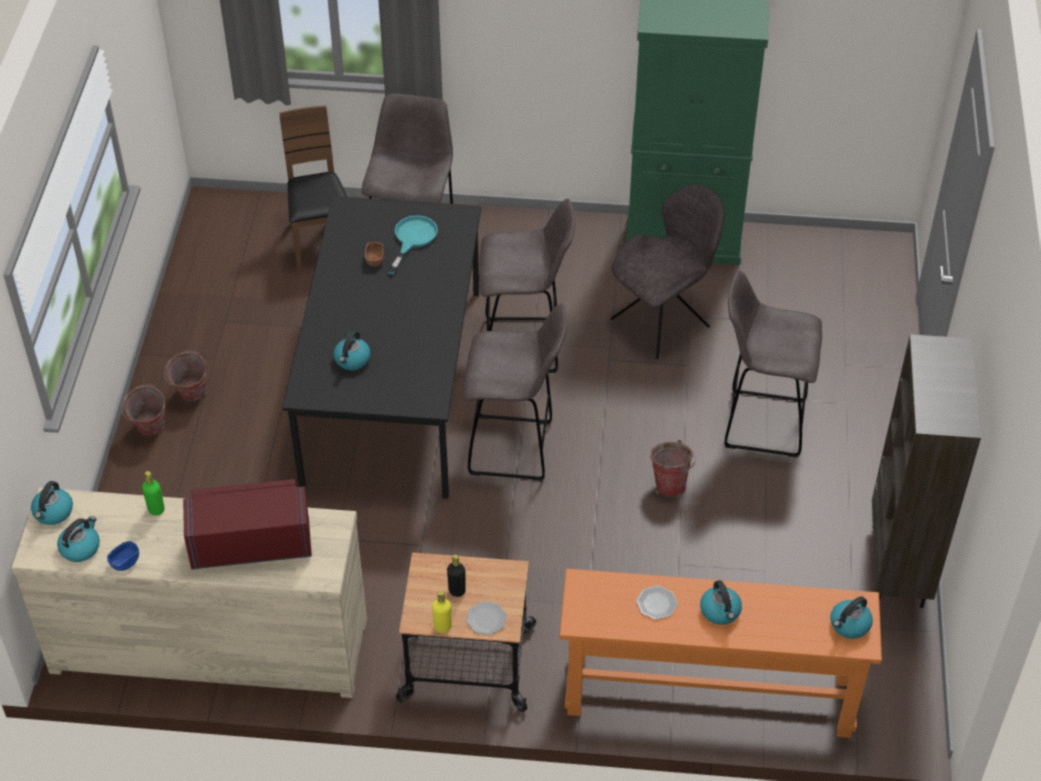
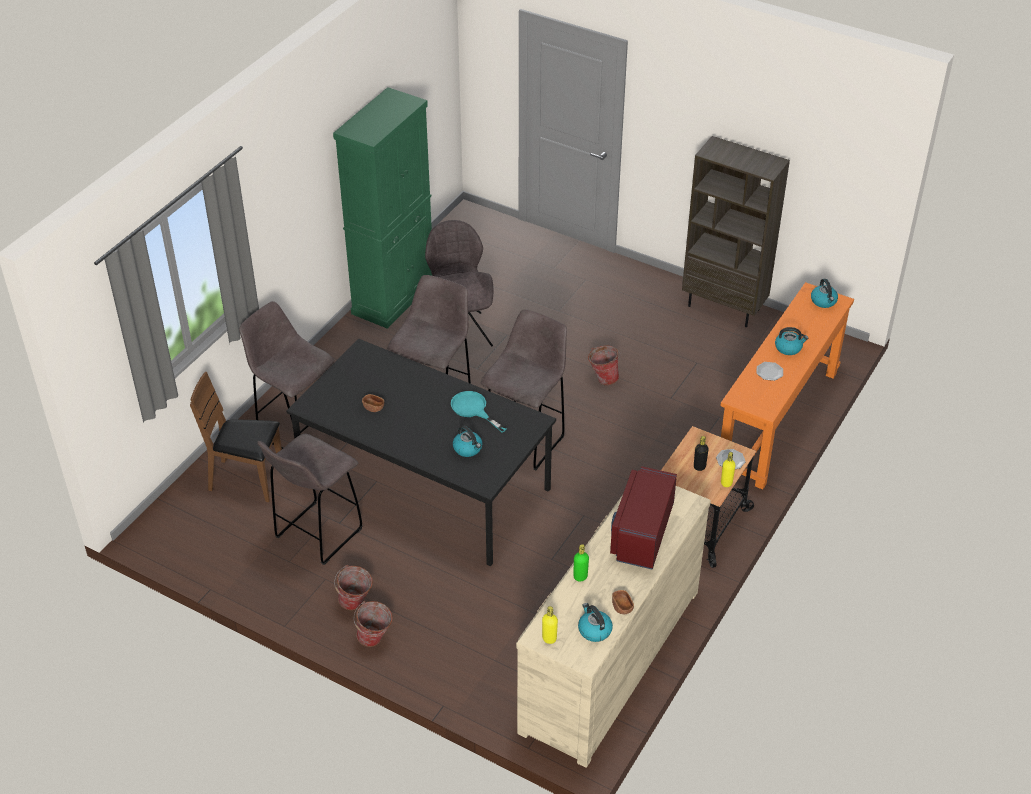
camera: 65 degrees left, 5 degrees down
kettle [31,481,73,525] -> yellow bottle [542,606,558,644]
blue bowl [107,541,139,571] -> brown bowl [612,590,634,614]
turquoise frying pan [387,215,438,274] -> turquoise frying pan moved to [451,391,506,433]
grey stool [724,270,822,458] -> grey stool moved to [257,434,363,565]

